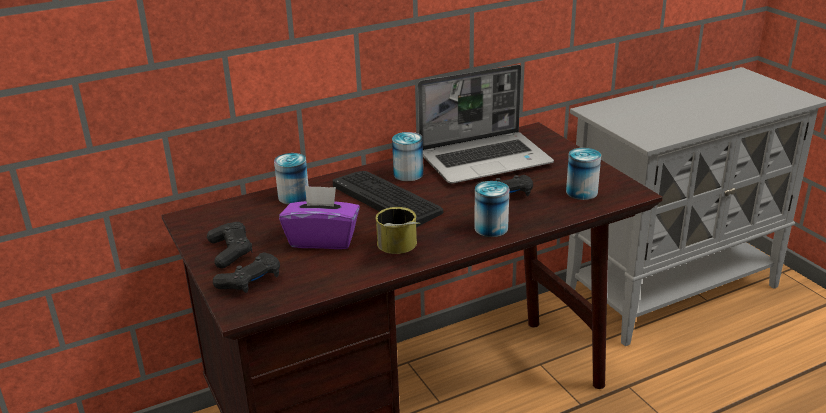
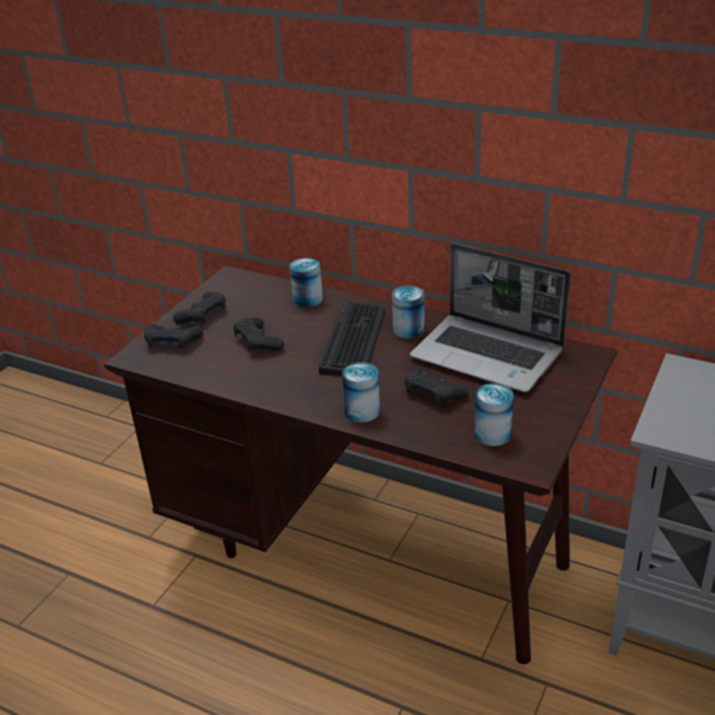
camera: 55 degrees right, 5 degrees up
purple tissue box [279,185,360,249] -> black game controller [233,317,284,352]
can [376,207,420,254] -> none

